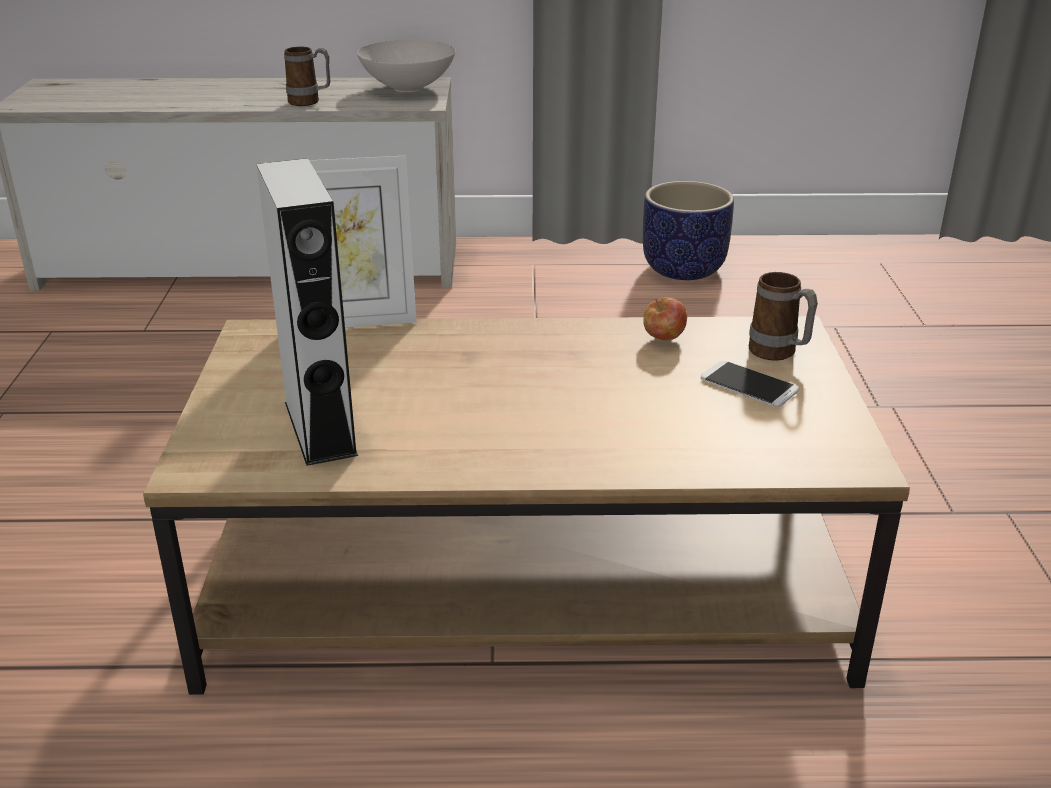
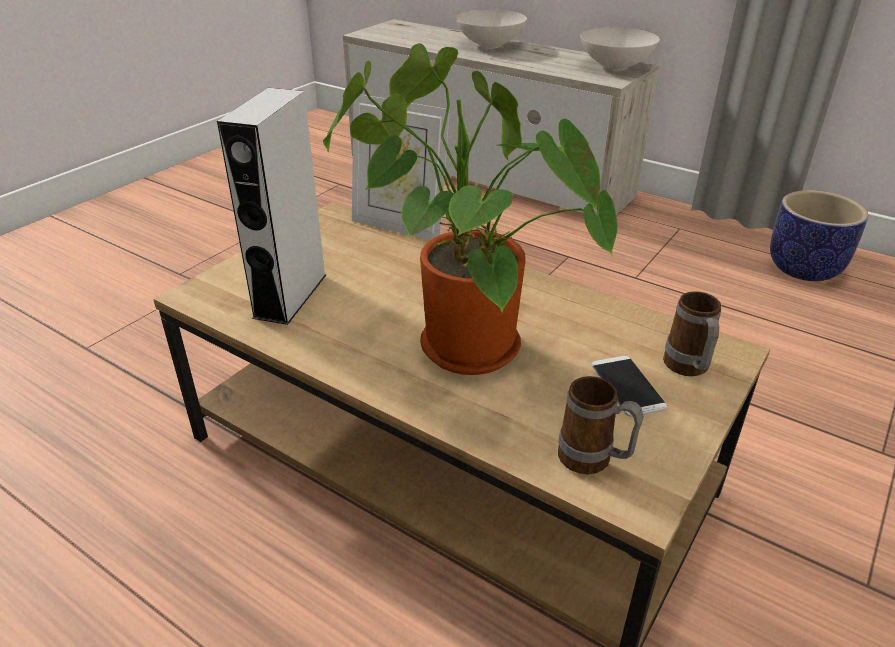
camera: 35 degrees right, 5 degrees up
mug [284,47,330,106] -> mug moved to [558,376,644,474]
apple [644,297,687,340] -> none
none -> potted plant [323,43,618,375]
none -> white bowl [456,10,527,49]

